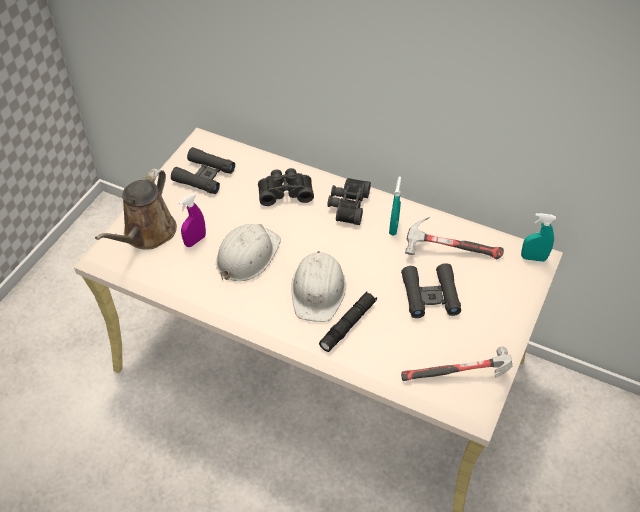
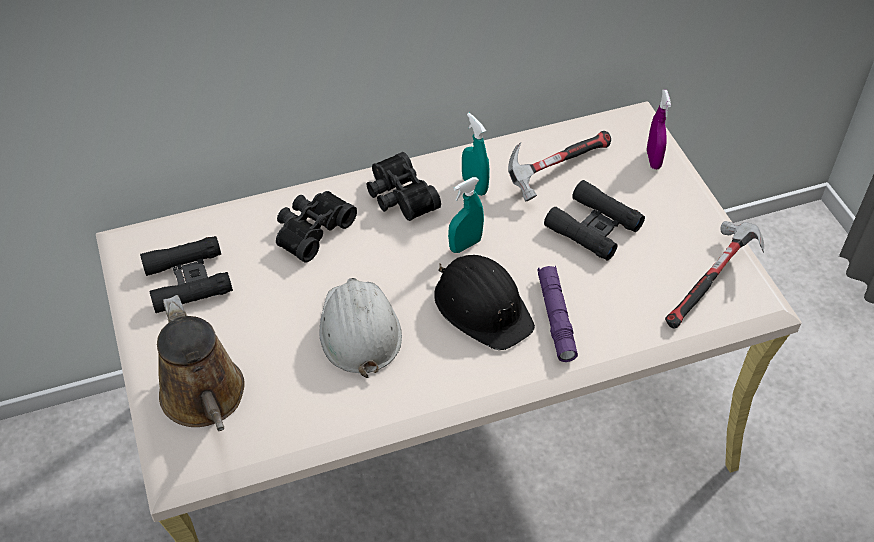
camera: 45 degrees left, 0 degrees up
purple spray bottle [179,194,206,247] -> purple spray bottle moved to [647,90,671,169]
white hard hat [291,251,346,322] -> black hard hat [434,255,535,350]
black flashlight [319,291,377,352] -> purple flashlight [537,266,578,362]
turquoise spray bottle [521,213,556,262] -> turquoise spray bottle moved to [448,177,484,253]

